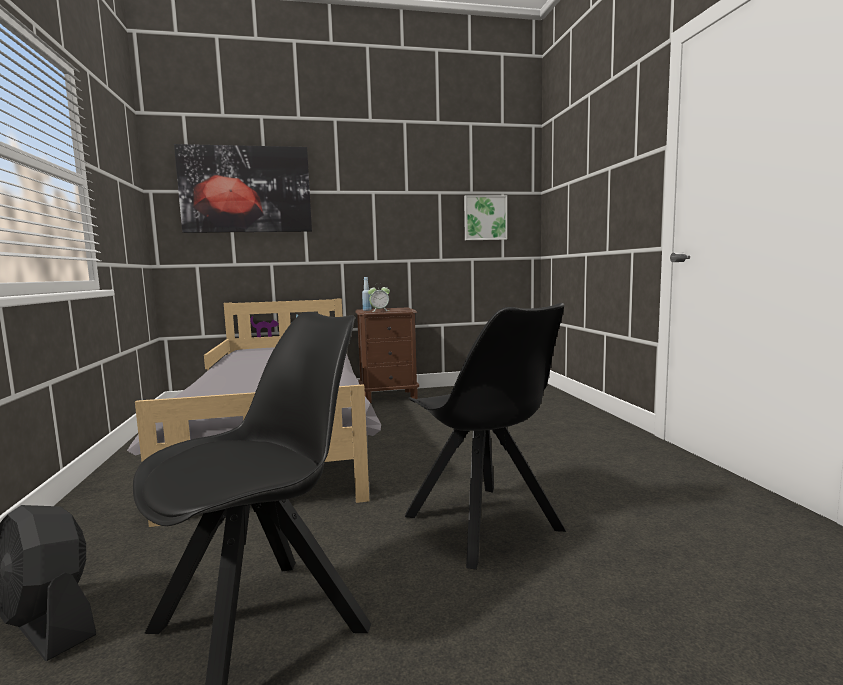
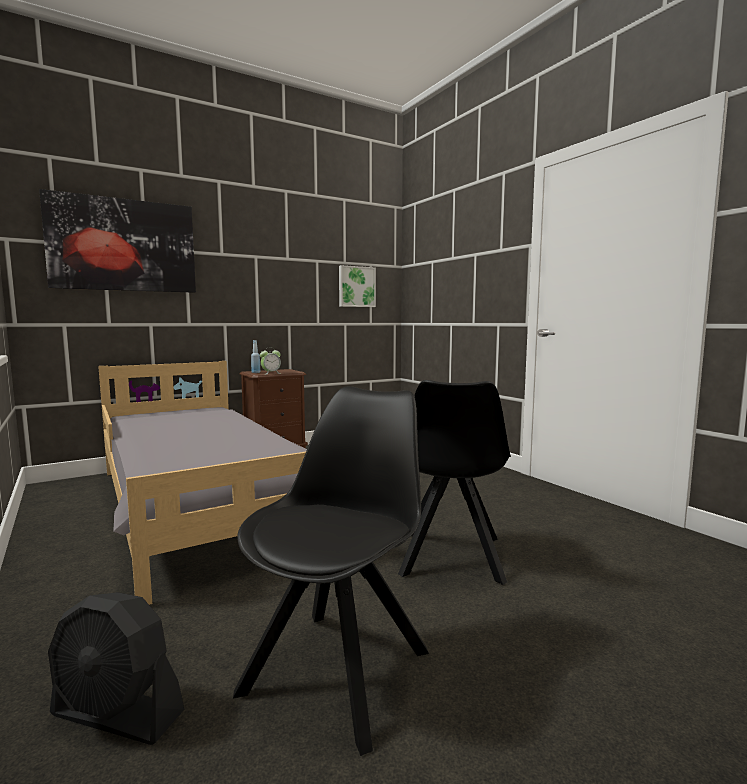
camera: 20 degrees left, 0 degrees up
black chair [405,303,566,570] -> black chair turned 60 degrees clockwise [398,380,511,585]

